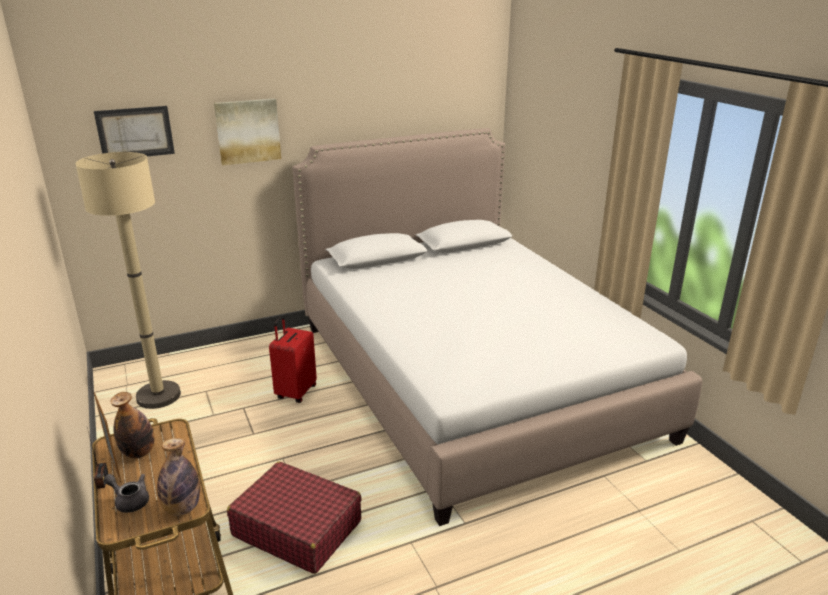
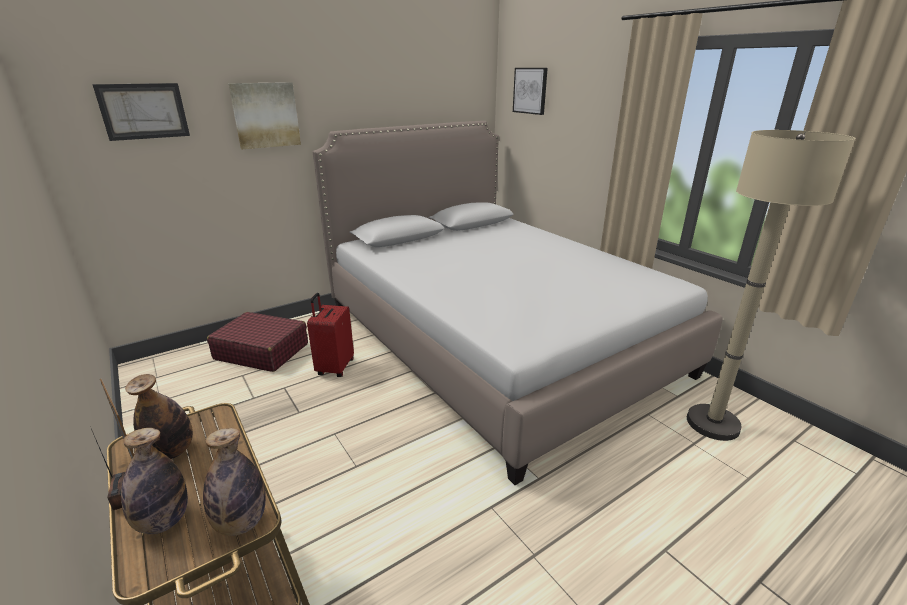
camera: 10 degrees left, 0 degrees up
beige floor lamp [76,152,181,409] -> beige floor lamp moved to [687,130,855,441]
grey teapot [104,474,149,513] -> bottle [121,428,188,534]
red suitcase [227,462,362,574] -> red suitcase moved to [207,312,308,372]
none -> picture [513,68,548,115]

